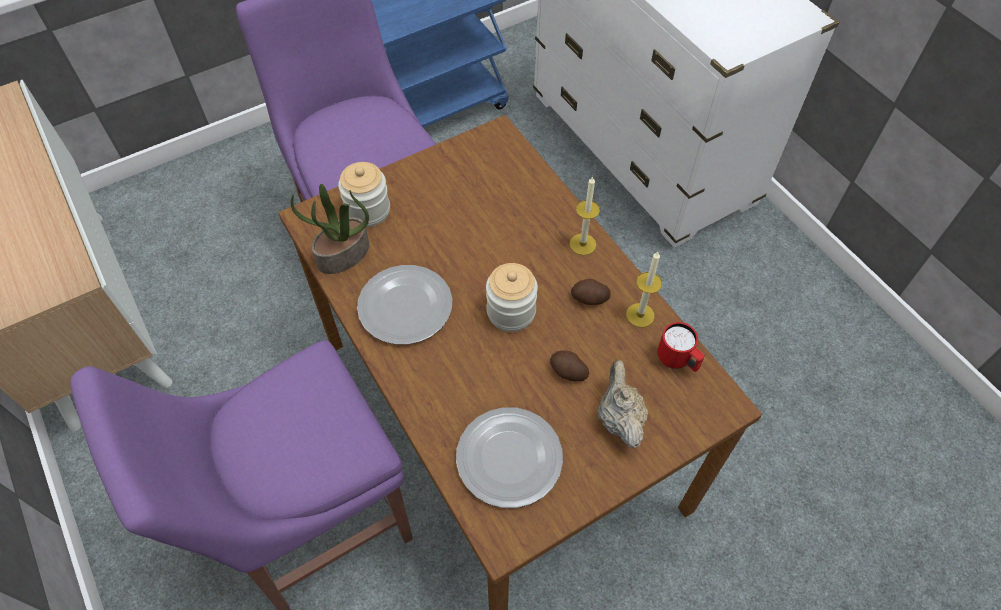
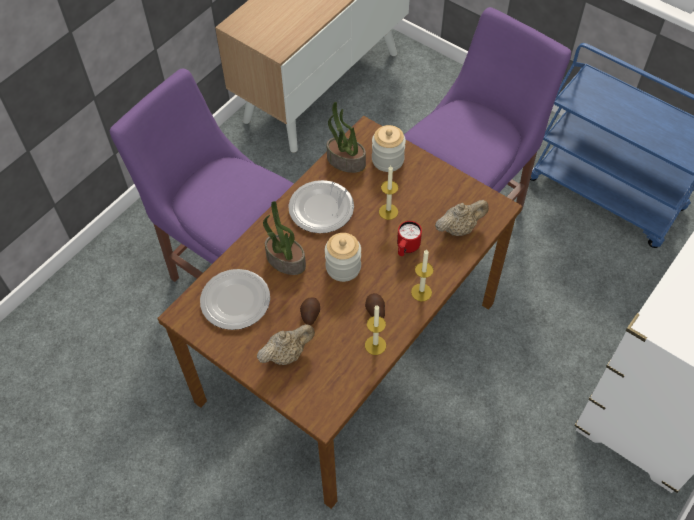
camera: 70 degrees right, 0 degrees up
red mug [657,322,705,372] -> red mug moved to [397,221,422,256]
none -> potted plant [263,201,306,275]
none -> candle [379,166,398,220]
none -> beige teapot [435,200,488,236]

